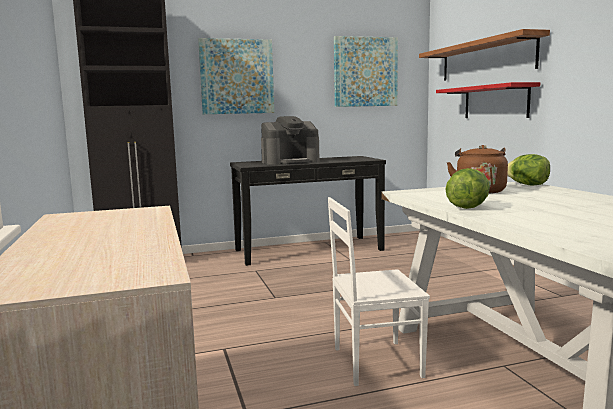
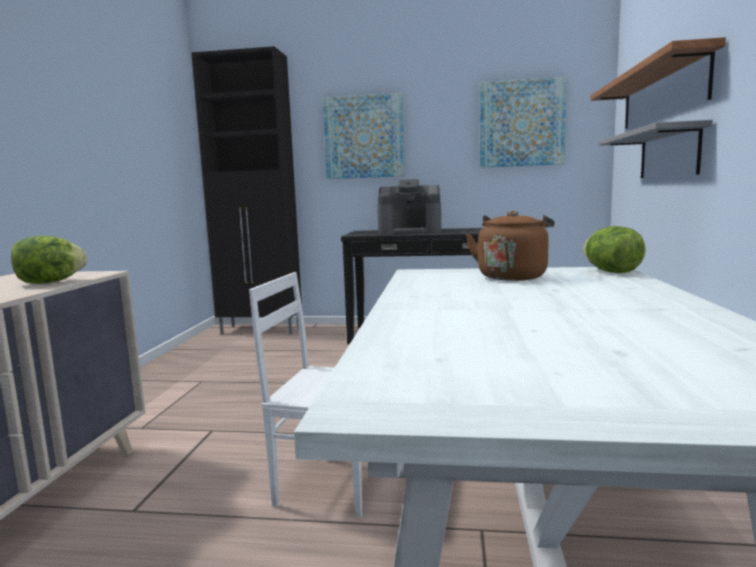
camera: 25 degrees right, 0 degrees up
red shelf [436,82,540,118] -> grey shelf [598,120,713,178]
lettuce [445,168,490,209] -> lettuce moved to [11,236,87,284]

